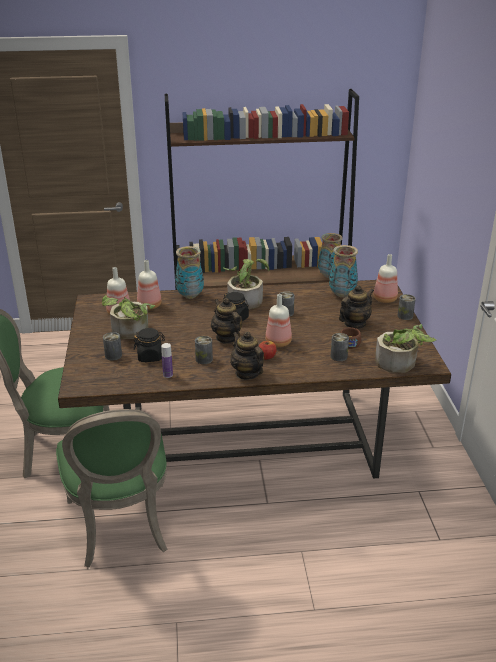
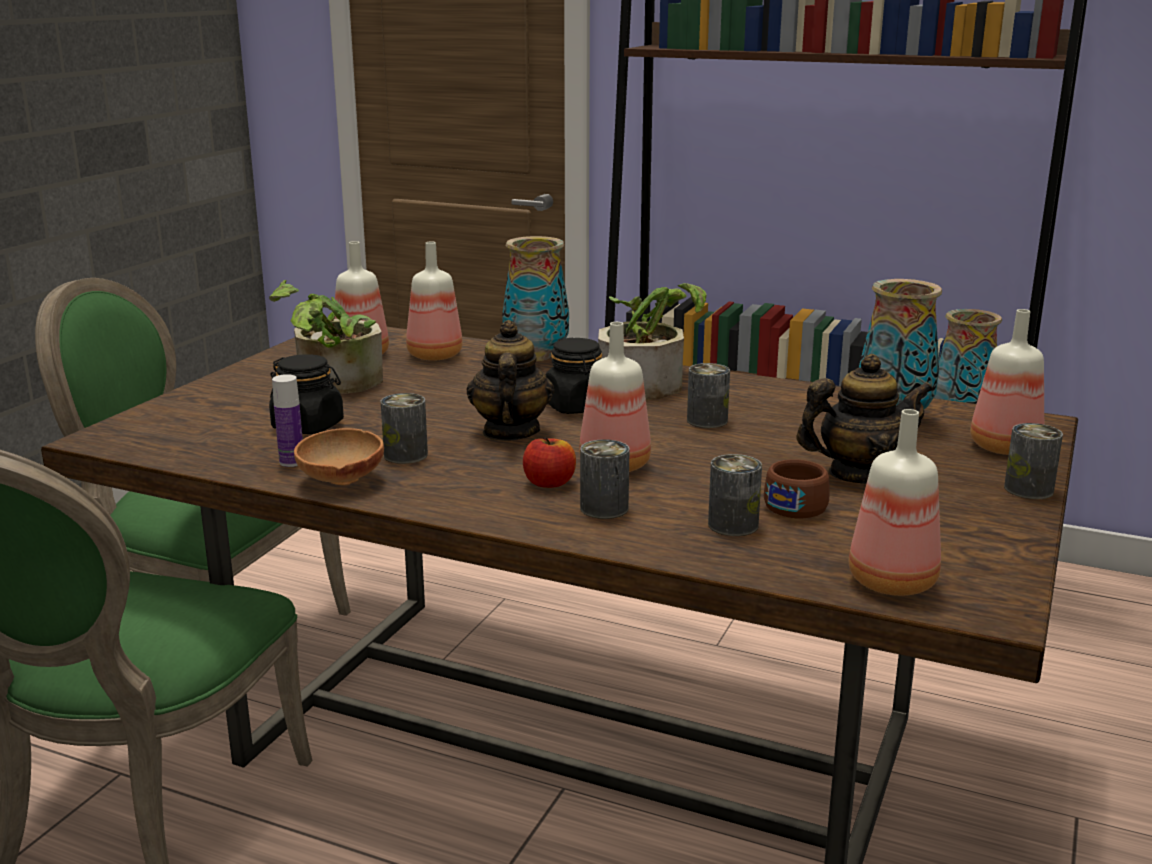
camera: 30 degrees right, 10 degrees down
can [103,332,122,361] -> can moved to [580,439,630,519]
teapot [230,332,264,380] -> none
potted plant [375,324,436,373] -> bottle [849,409,941,596]
none -> brown bowl [294,428,384,485]

